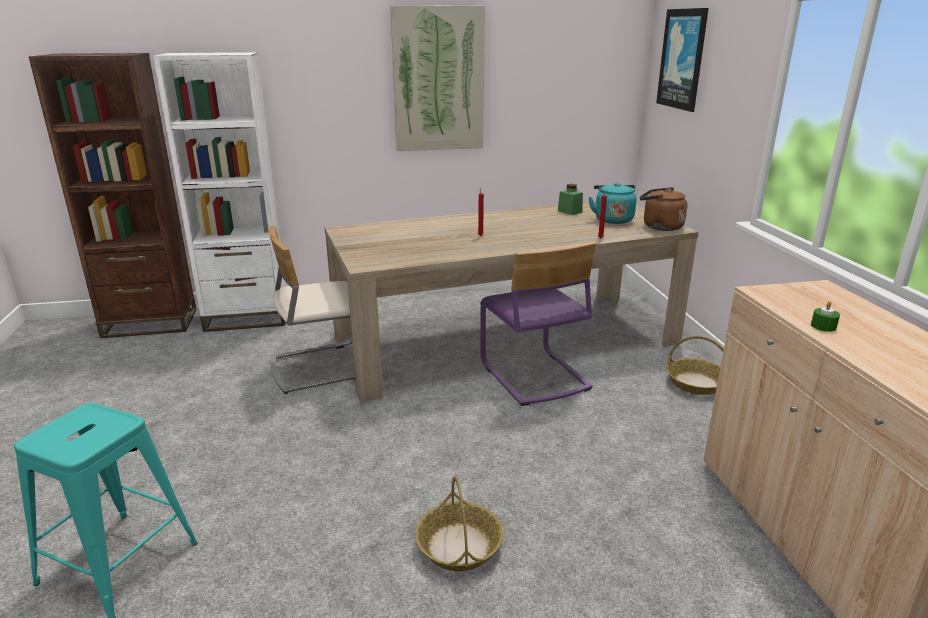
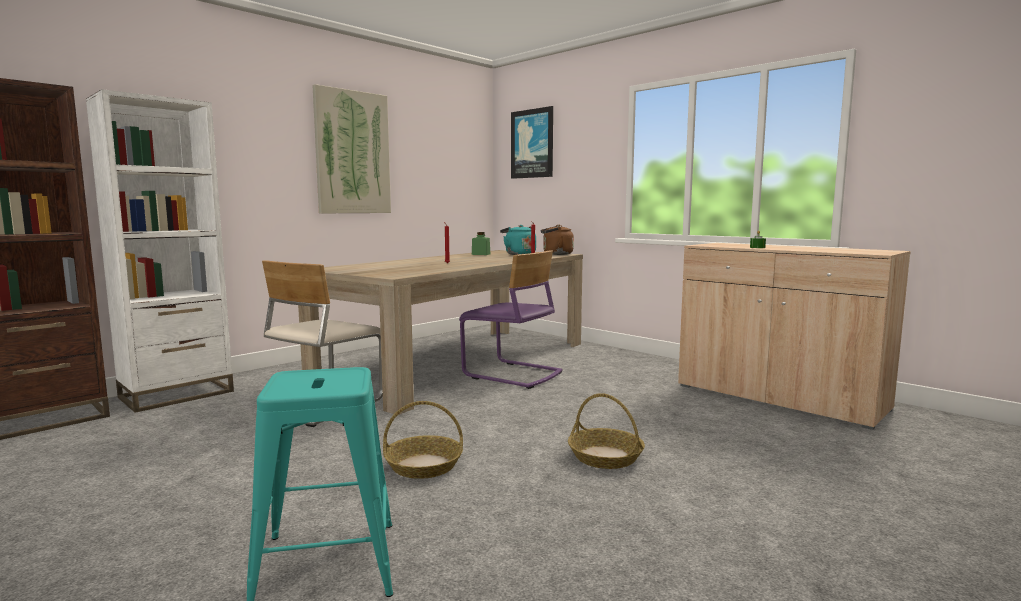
camera: 35 degrees left, 15 degrees down
basket [667,336,724,395] -> basket moved to [383,401,463,479]

